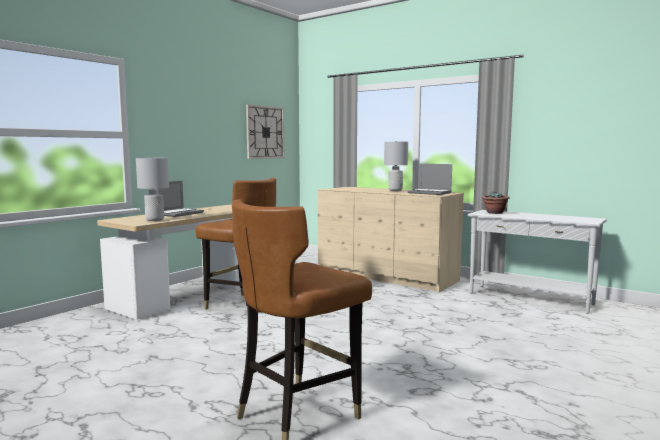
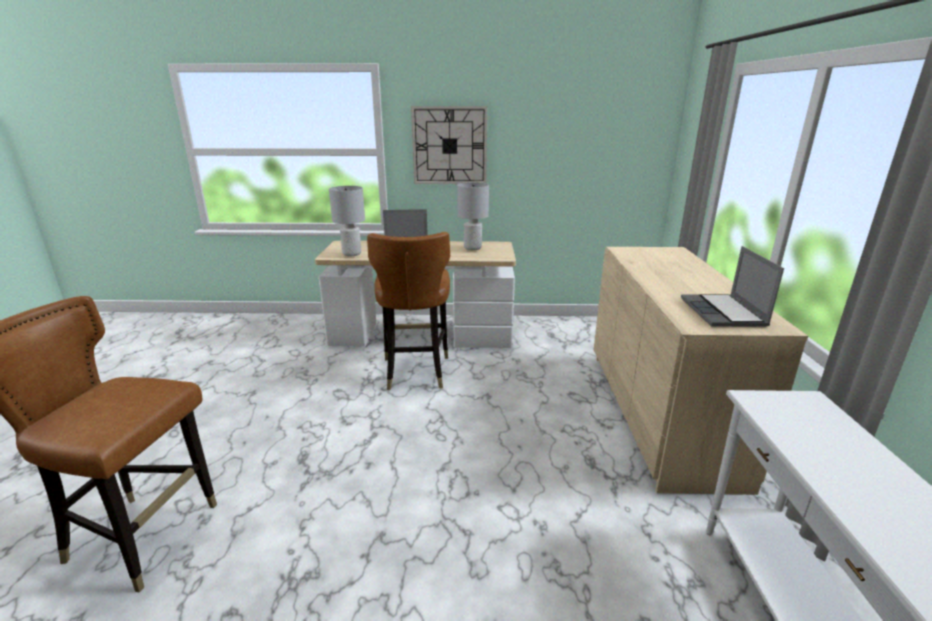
camera: 55 degrees right, 15 degrees up
wall clock [246,104,284,159] -> wall clock moved to [411,106,487,184]
grey table lamp [384,141,408,191] -> grey table lamp moved to [457,182,489,251]
potted plant [482,192,510,214] -> none

